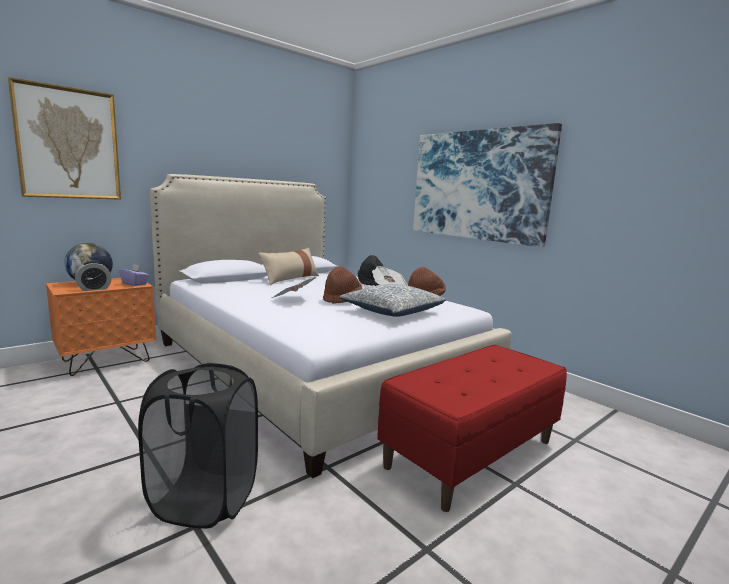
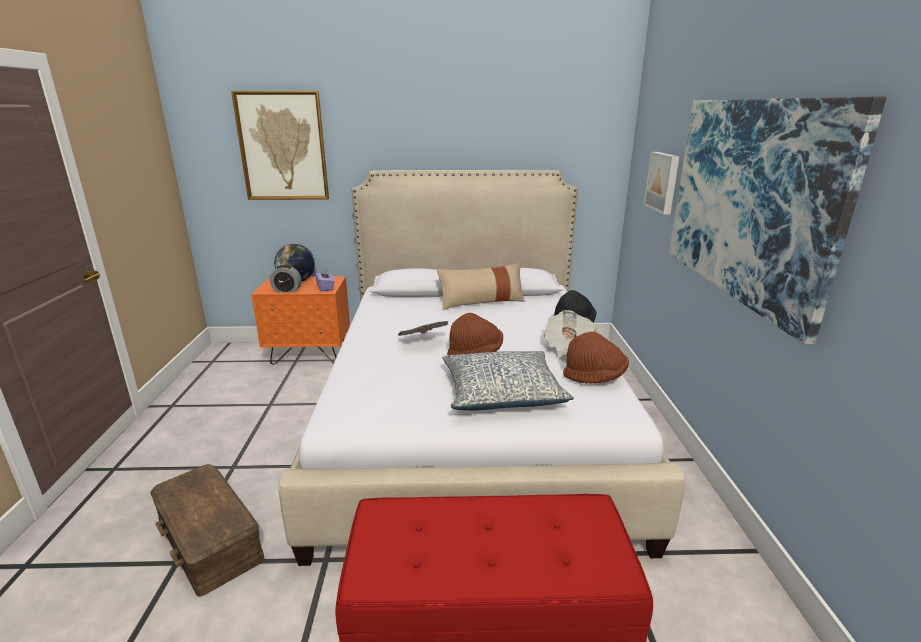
camera: 40 degrees right, 10 degrees up
black laundry basket [138,363,258,529] -> brown storage box [150,464,264,597]
none -> picture [644,152,679,215]

